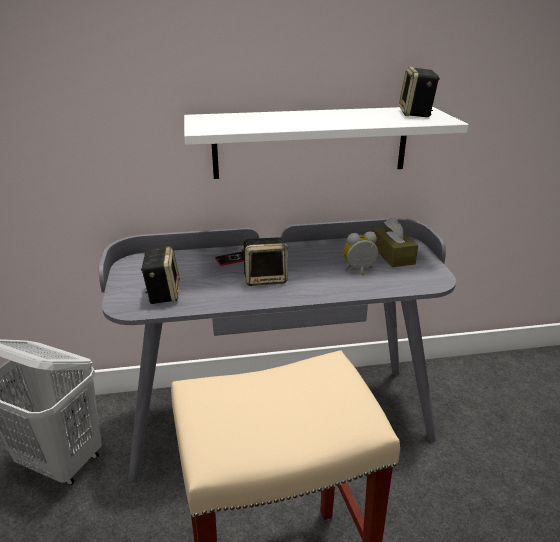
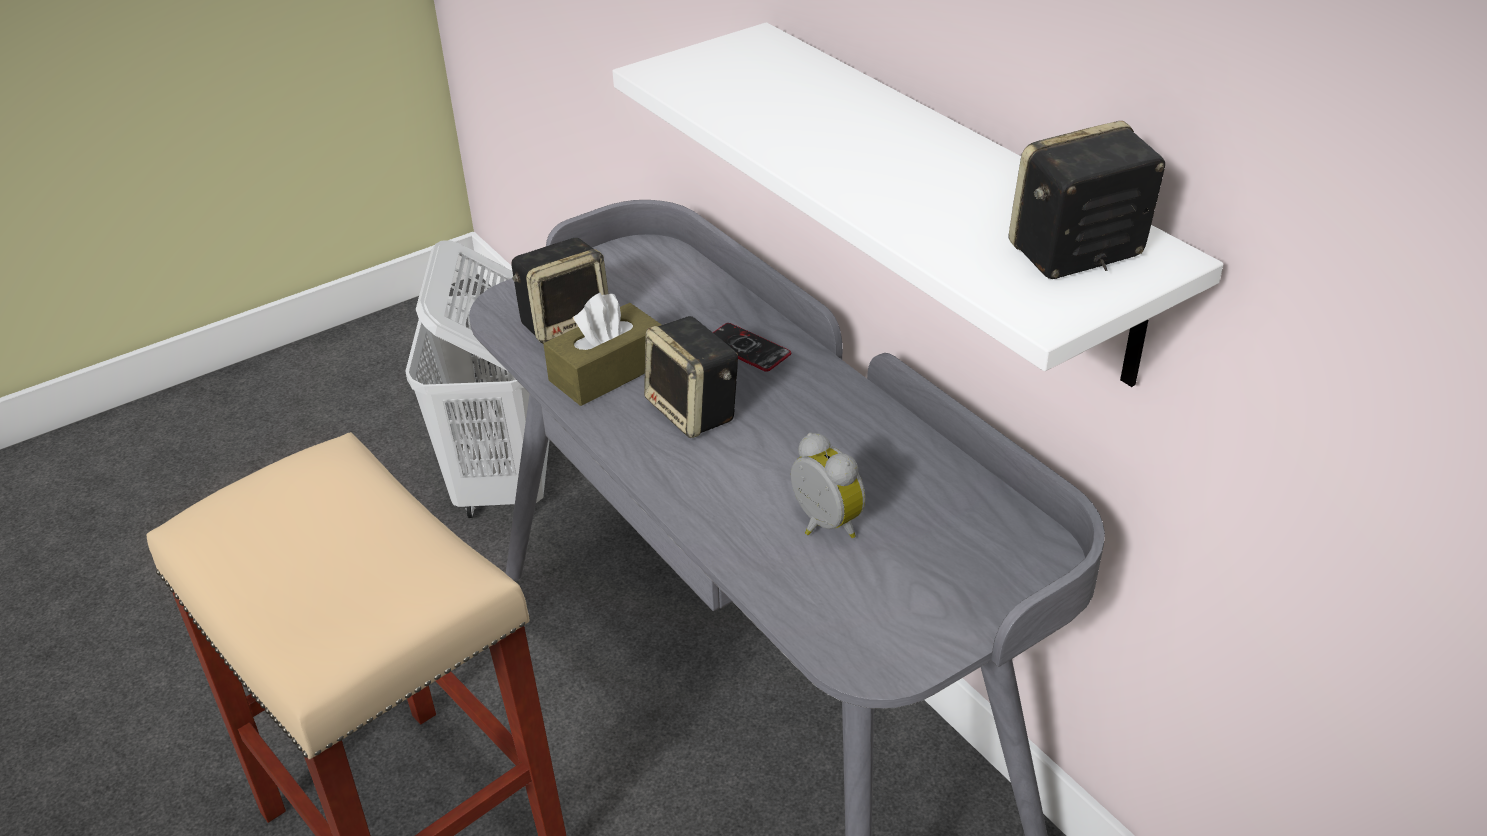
camera: 65 degrees right, 10 degrees up
brown tissue box [374,217,418,267] -> brown tissue box moved to [543,293,662,406]

